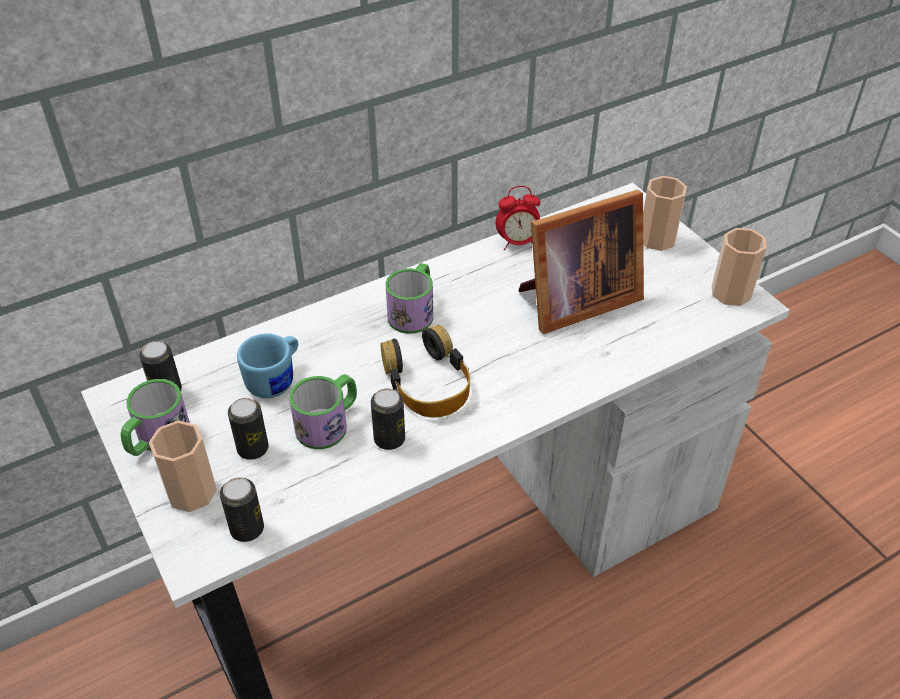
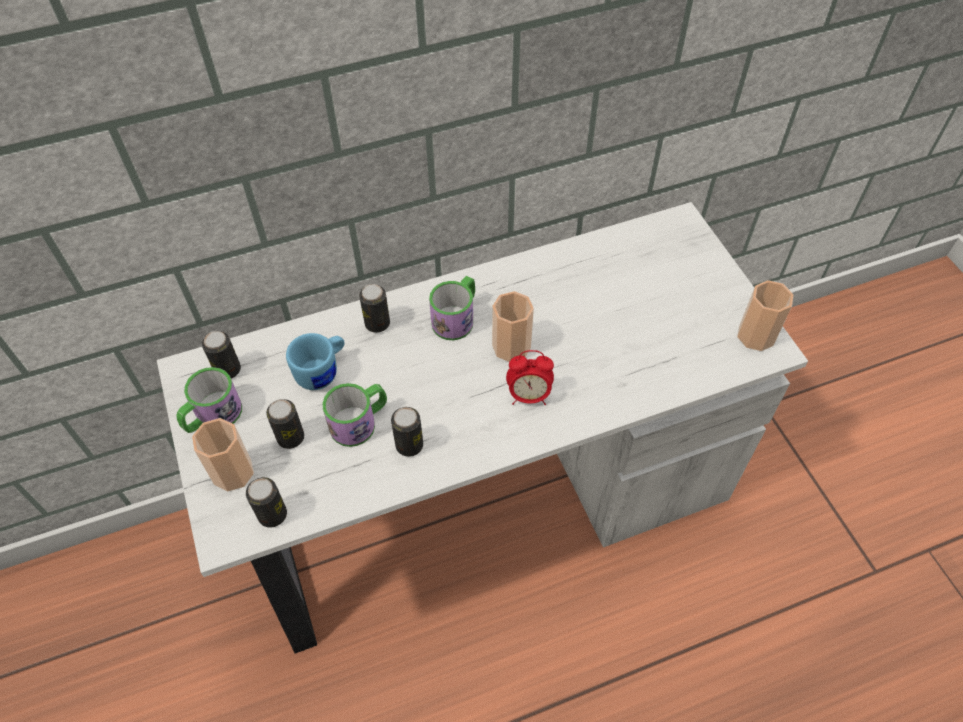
camera: 10 degrees right, 10 degrees up
headphones [381,325,470,417] -> none
alarm clock [496,186,540,250] -> alarm clock moved to [506,350,554,405]
picture frame [519,190,644,334] -> none
cup [643,176,687,251] -> cup moved to [492,291,534,362]
none -> can [359,284,390,333]

